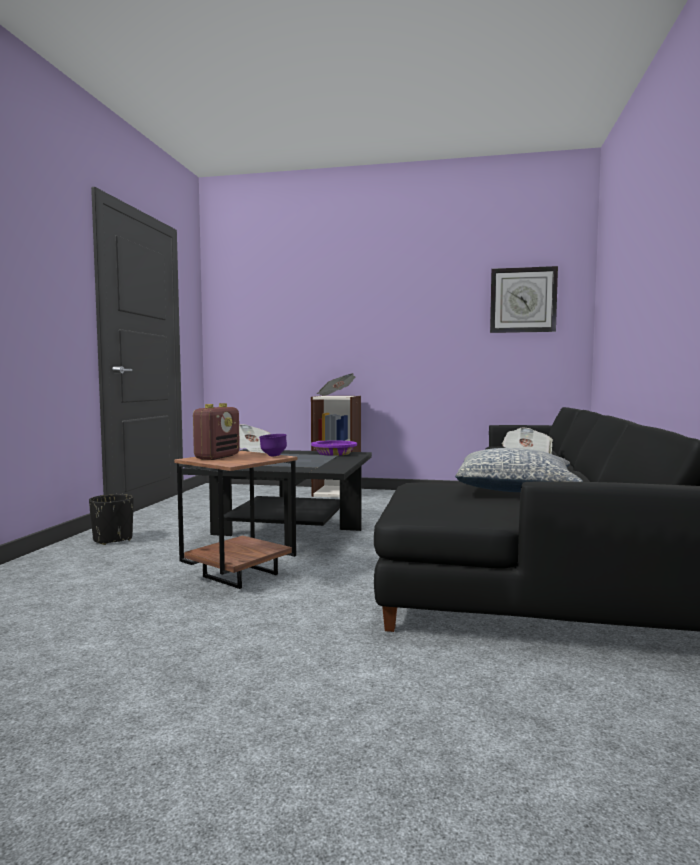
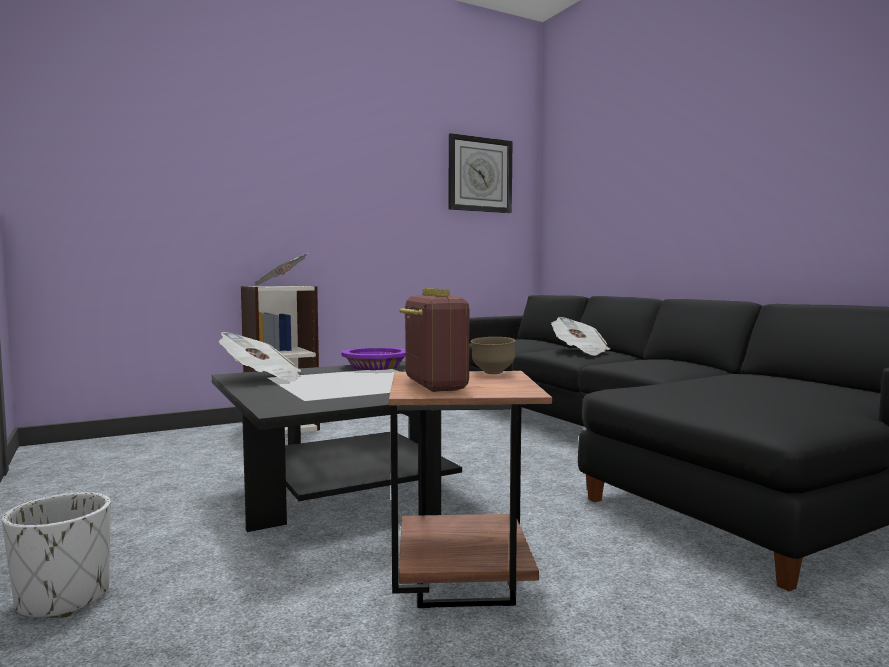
camera: 40 degrees left, 0 degrees up
black planter [89,494,134,545] -> white planter [2,492,111,618]
purple bowl [259,434,287,456] -> brown bowl [471,337,515,374]
pillow [455,448,583,492] -> none

